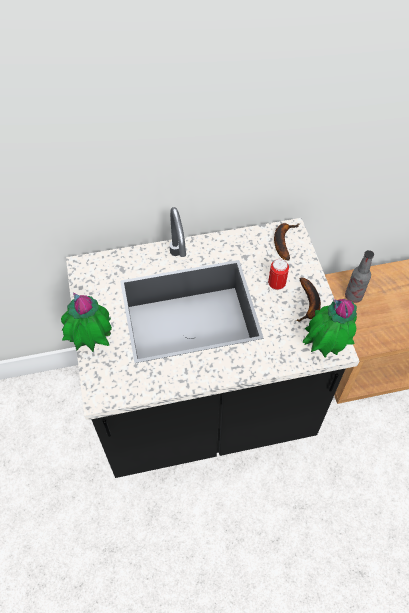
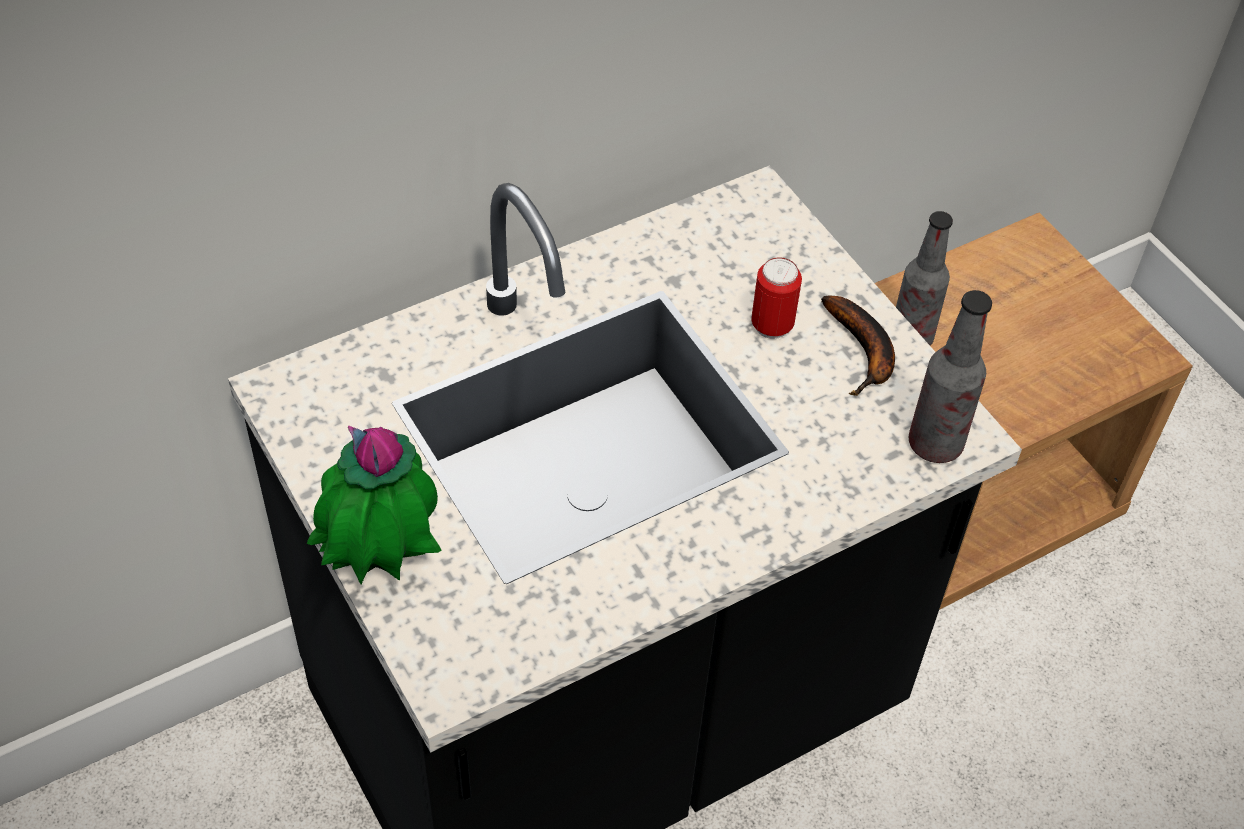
camera: 20 degrees left, 5 degrees down
banana [274,223,300,260] -> none
potted plant [303,299,357,358] -> bottle [909,290,992,463]

